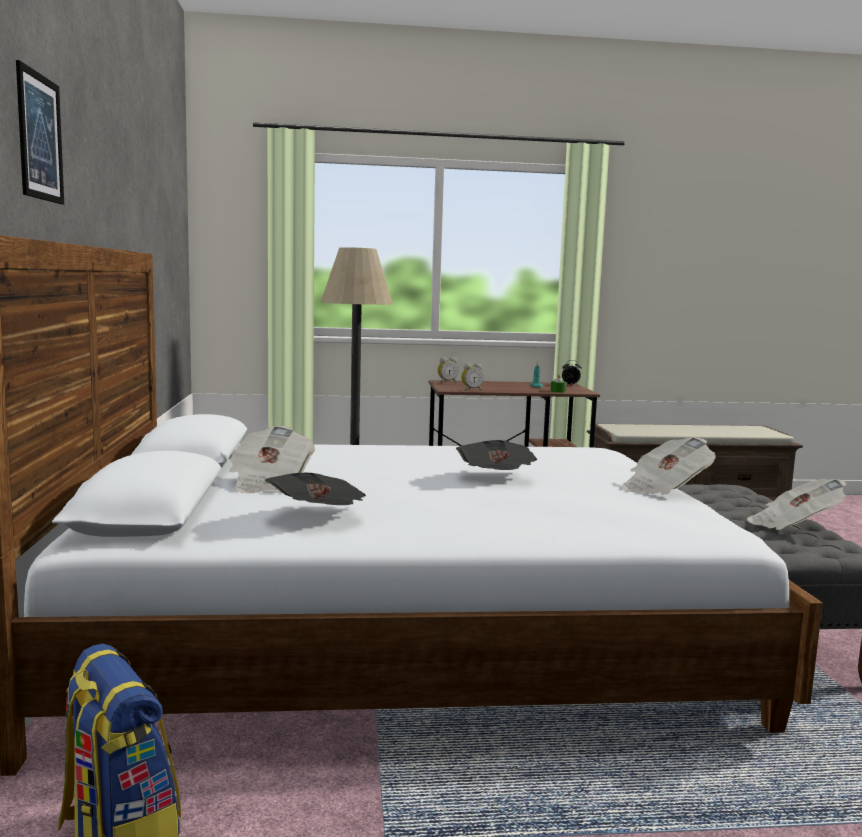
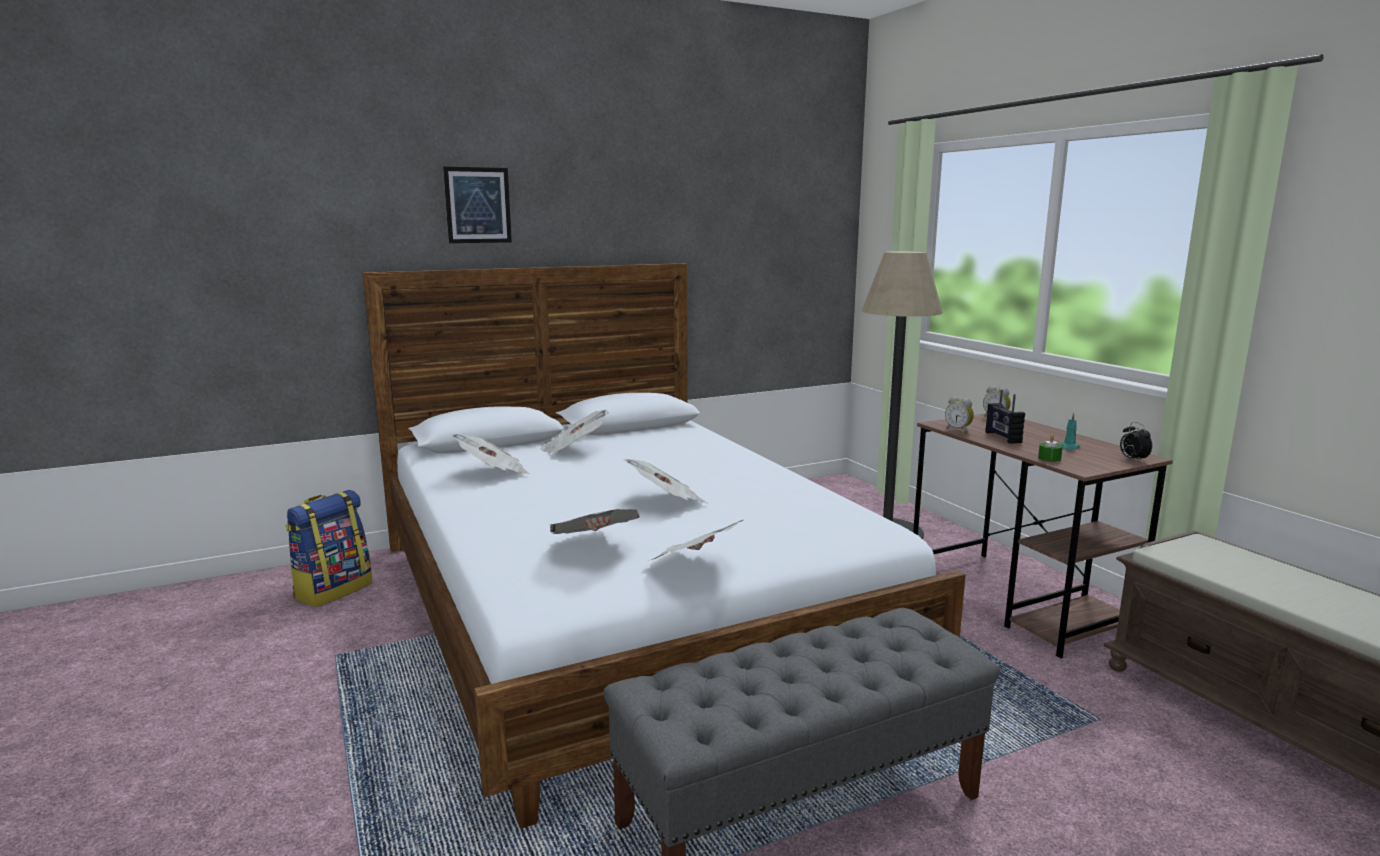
camera: 70 degrees right, 5 degrees up
newspaper [747,479,847,530] -> newspaper moved to [550,509,640,534]
none -> radio [985,390,1025,444]

